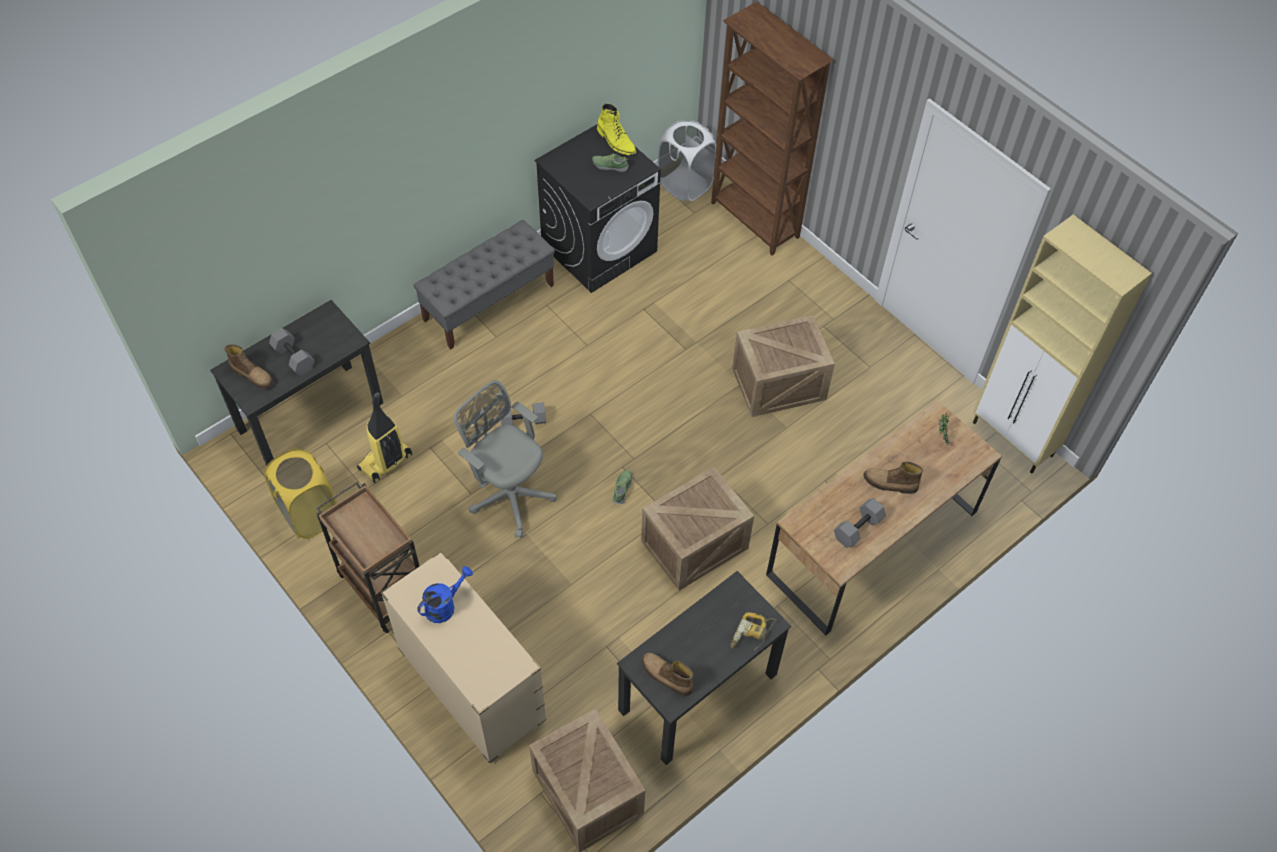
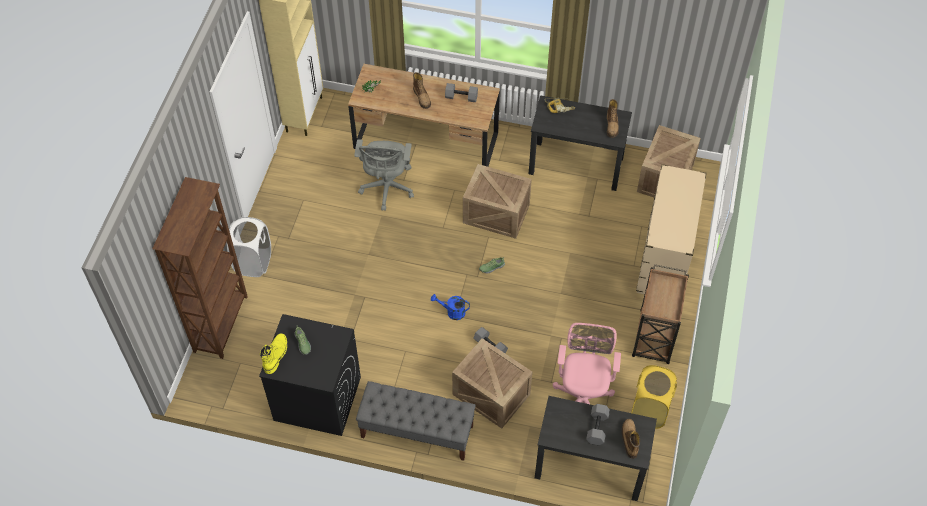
camera: 125 degrees left, 0 degrees up
vacuum cleaner [357,392,412,483] -> pink office chair [553,323,621,405]
blue watering can [417,566,473,623] -> blue watering can moved to [431,294,470,320]
grey office chair [453,380,556,538] -> grey office chair moved to [354,139,414,211]
white laundry basket [657,120,716,201] -> white laundry basket moved to [227,217,271,277]
crate [732,315,835,417] -> crate moved to [452,338,533,429]

